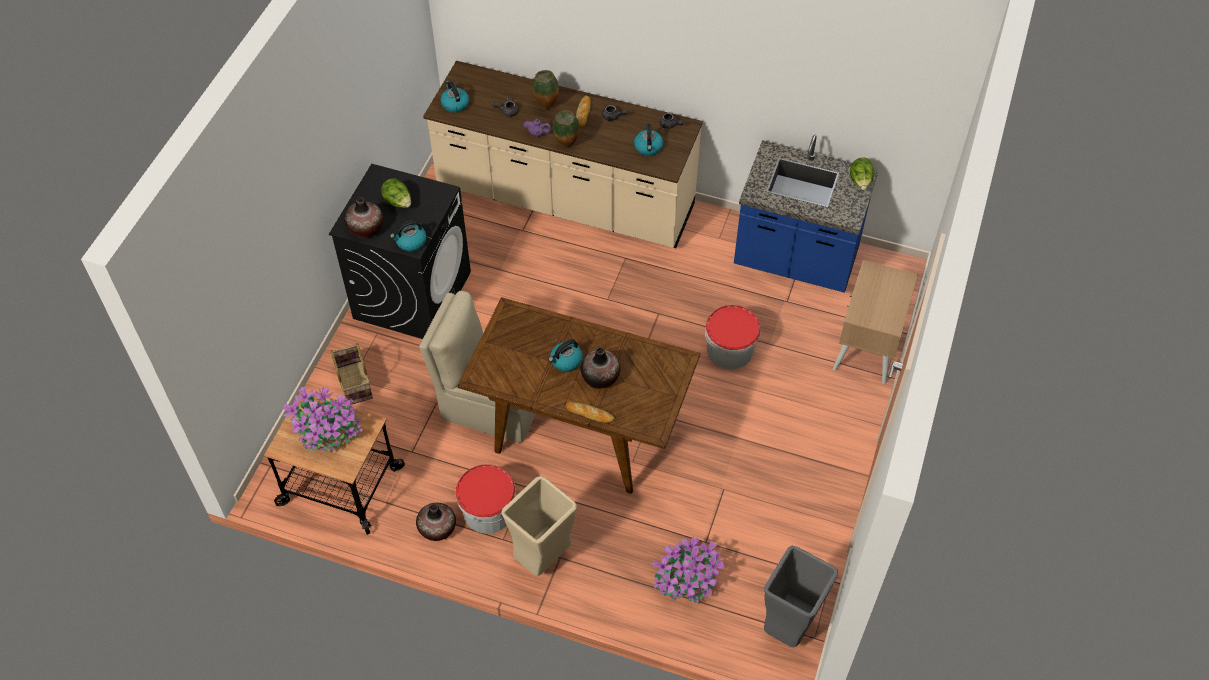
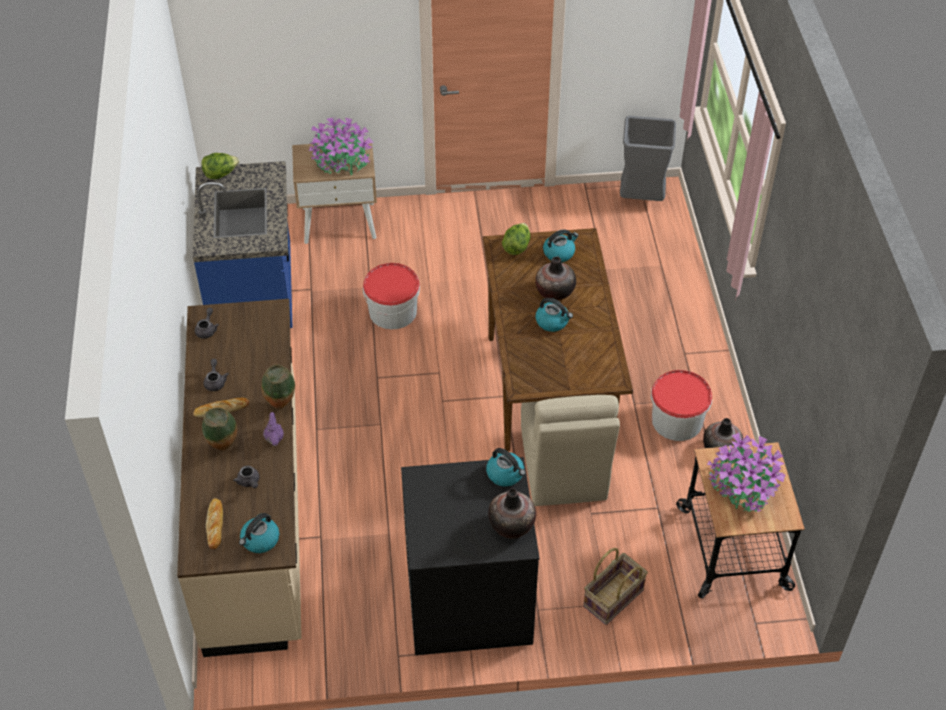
camera: 115 degrees left, 5 degrees down
lettuce [381,178,411,208] -> lettuce moved to [502,223,531,255]
beige trash can [501,476,577,576] -> none
bread [565,402,615,423] -> bread moved to [206,498,223,549]
kettle [634,124,663,156] -> kettle moved to [543,230,579,262]
potted plant [652,536,724,603] -> potted plant moved to [309,115,373,175]

